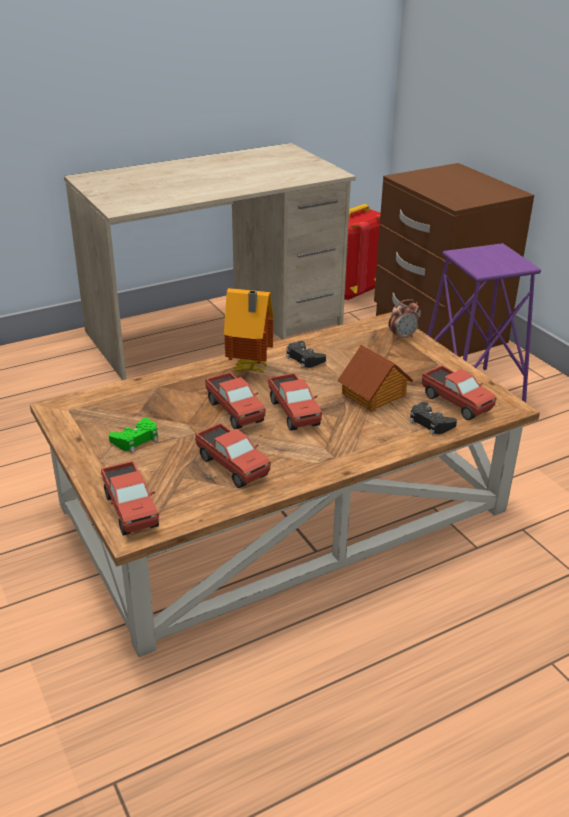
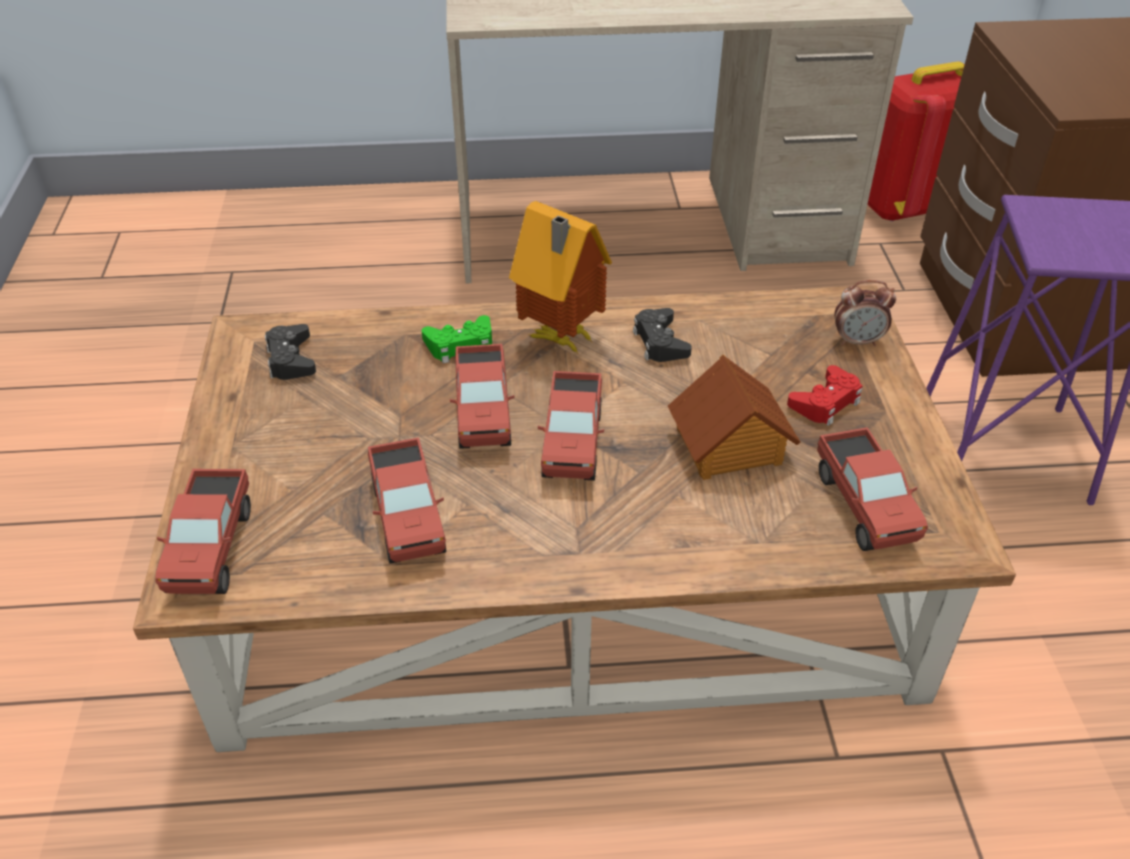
camera: 25 degrees right, 10 degrees up
green game controller [109,418,158,453] -> green game controller moved to [422,315,492,363]
black game controller [409,402,457,435] -> black game controller moved to [265,324,316,380]
none -> red game controller [787,365,863,426]

